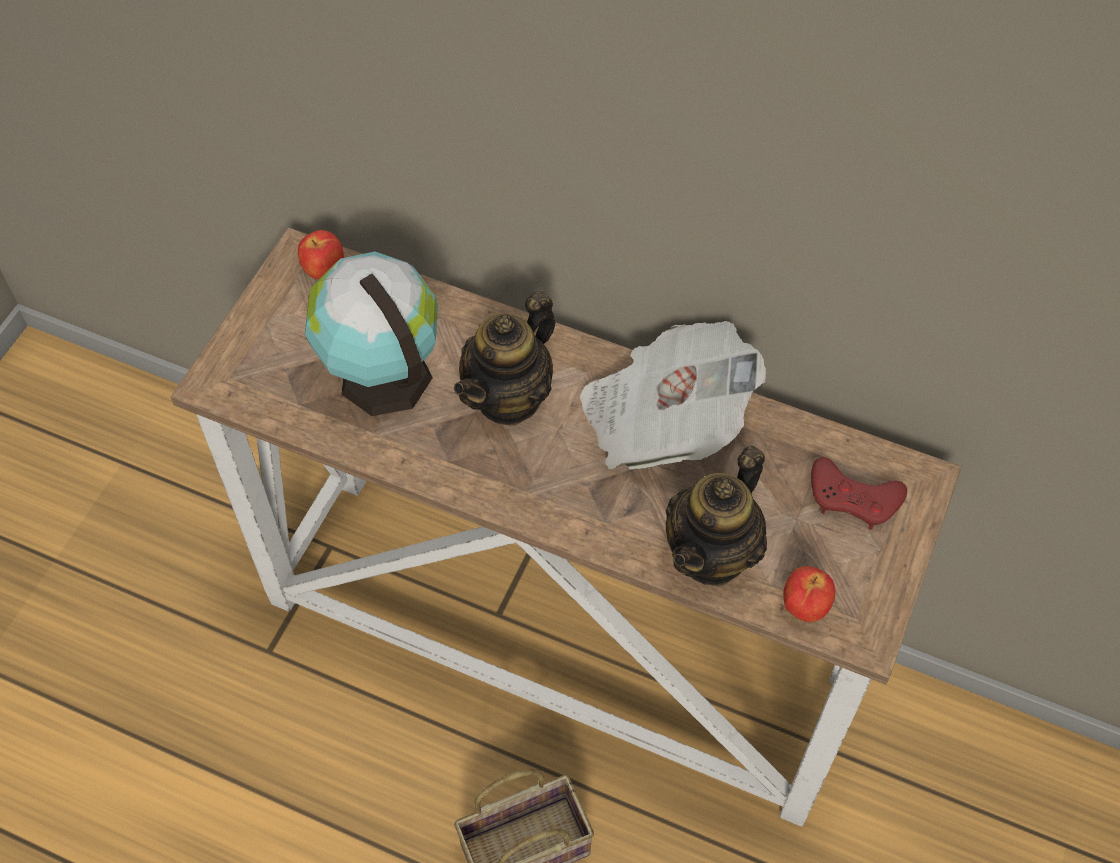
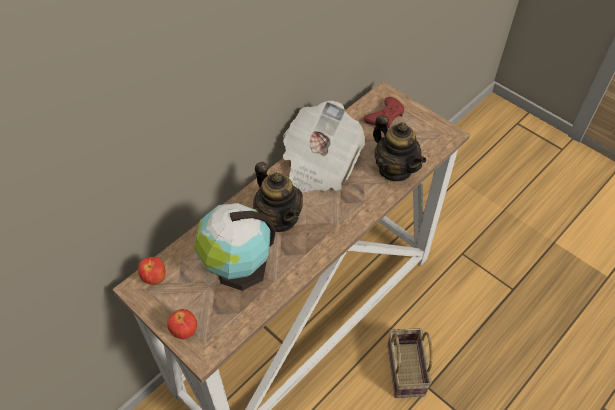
camera: 70 degrees left, 5 degrees down
apple [783,566,835,622] -> apple moved to [167,309,197,340]

